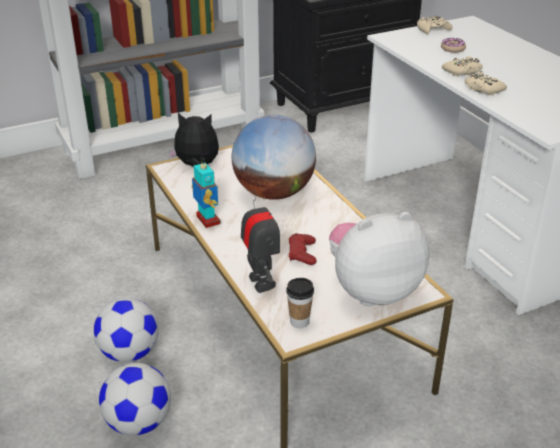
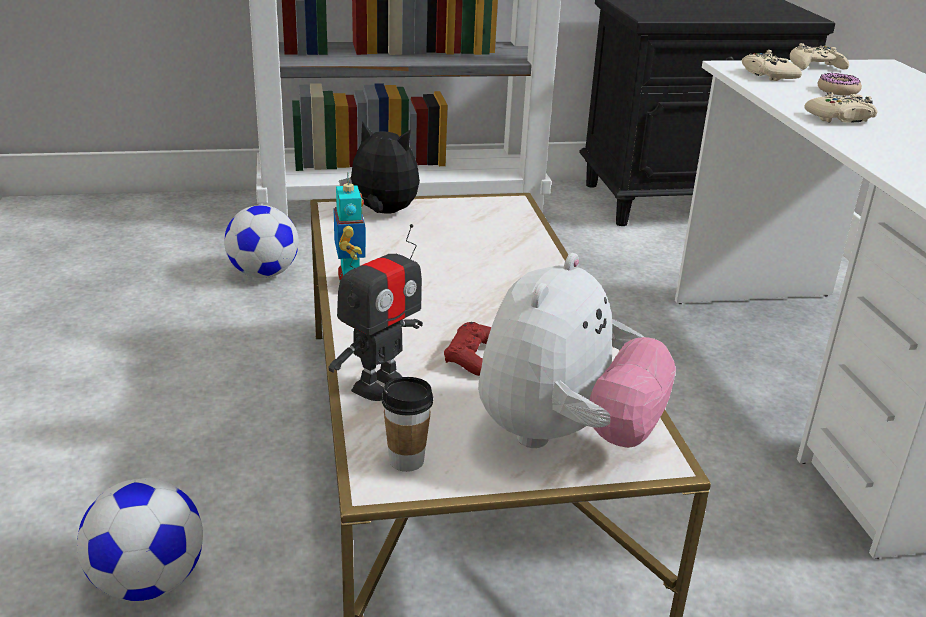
camera: 15 degrees right, 5 degrees down
football [94,298,159,363] -> football moved to [224,205,299,278]
globe [232,115,316,200] -> none
toy robot [241,190,280,293] -> toy robot turned 45 degrees clockwise [328,224,423,401]
plush toy [329,212,430,306] -> plush toy turned 120 degrees clockwise [478,253,676,448]
beige game controller [465,71,507,95] -> beige game controller moved to [742,50,802,81]

